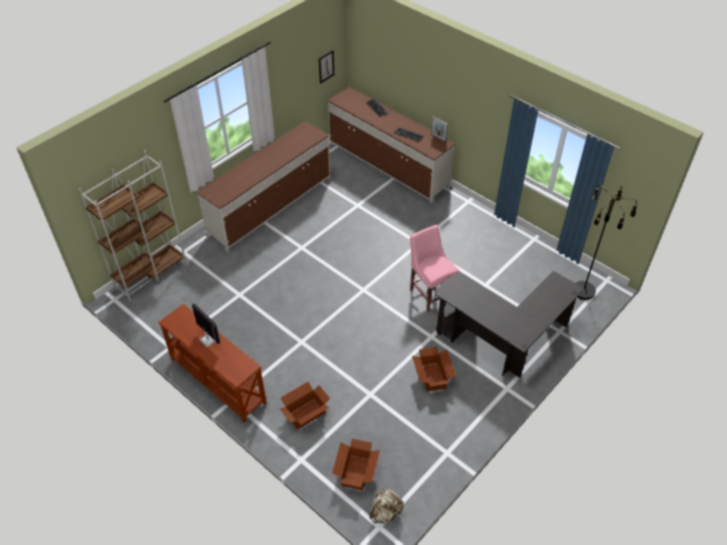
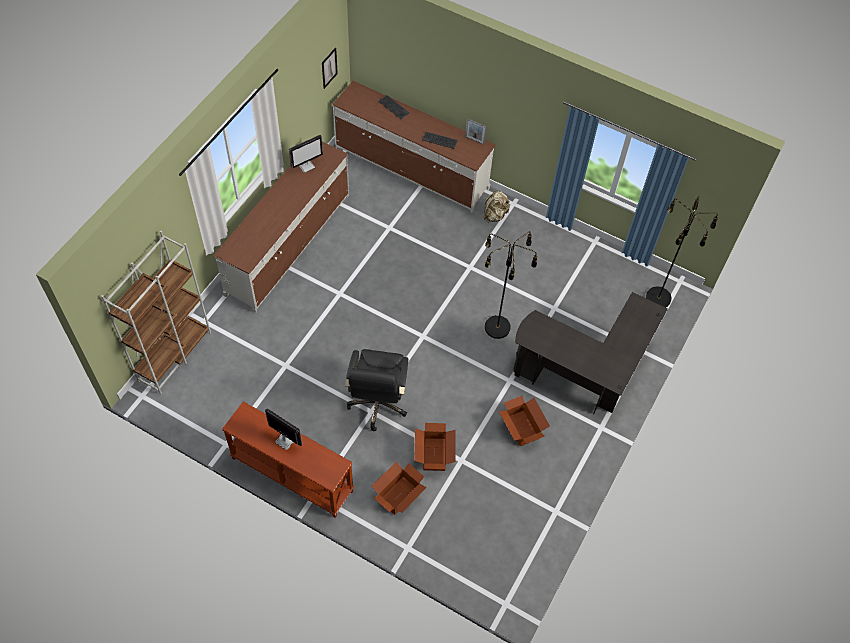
camera: 15 degrees left, 10 degrees up
cardboard box [332,439,380,490] -> cardboard box moved to [414,423,456,471]
beige backpack [369,489,404,523] -> beige backpack moved to [483,191,509,223]
pink chair [410,225,459,312] -> floor lamp [485,231,537,339]
none -> monitor [289,135,323,173]
none -> black office chair [345,349,408,431]

